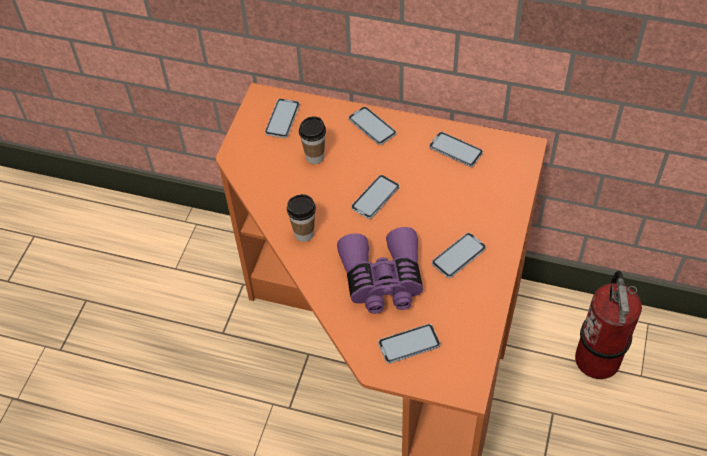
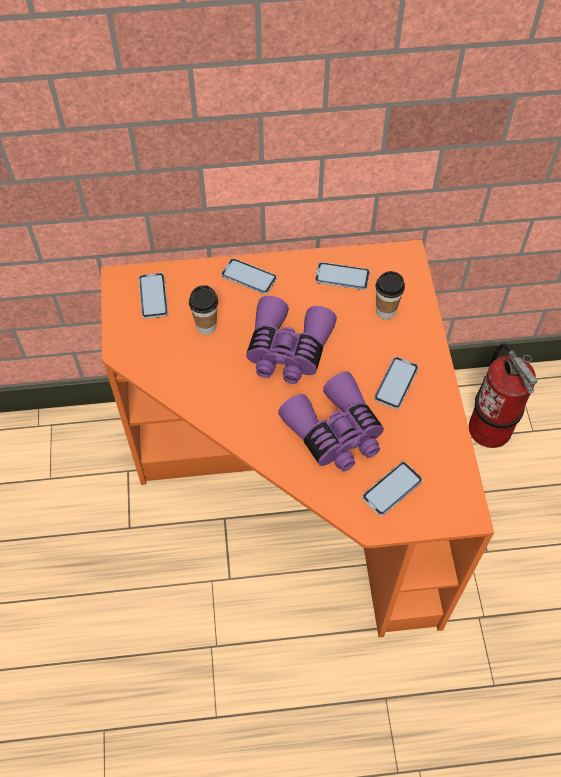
camera: 25 degrees left, 5 degrees up
cup [287,194,316,242] -> cup moved to [376,271,405,320]
phone [351,175,399,219] -> purple binoculars [246,296,337,384]

